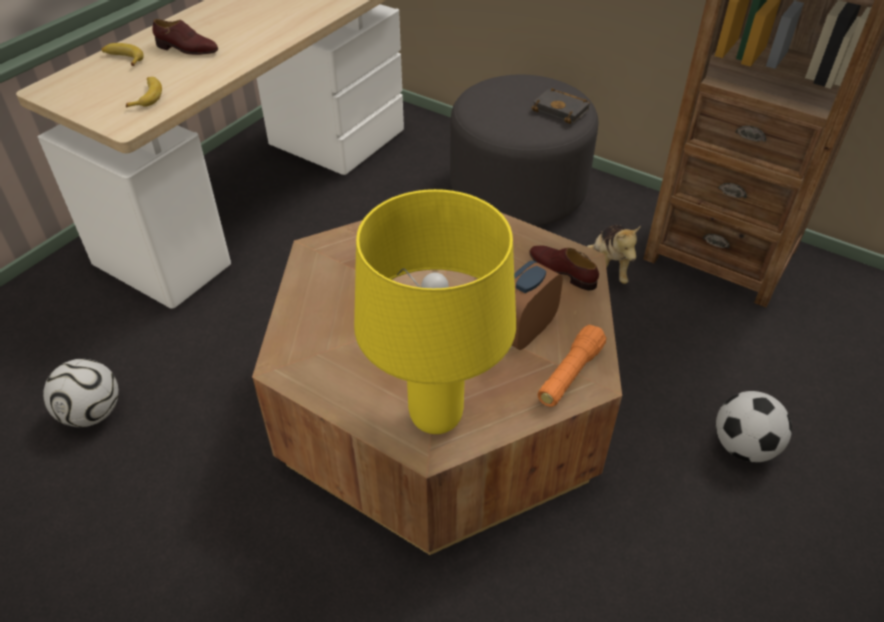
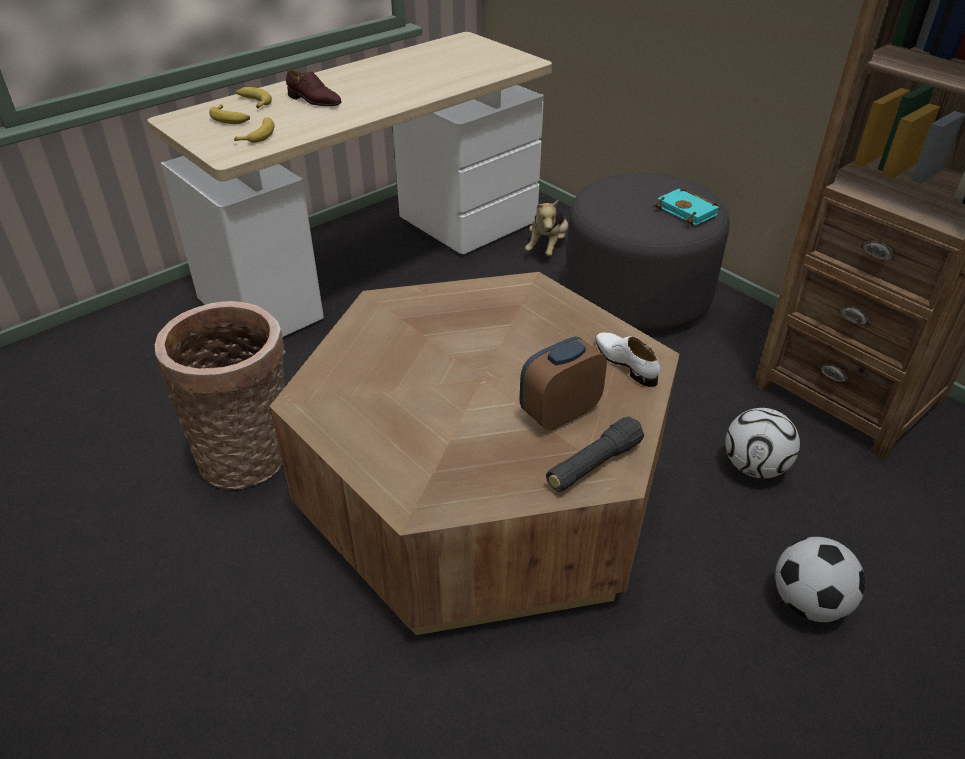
camera: 15 degrees right, 5 degrees down
football [43,359,119,427] -> football moved to [725,408,800,479]
yellow table lamp [354,189,516,434] -> none
brown shoe [529,245,599,290] -> white shoe [595,332,660,387]
black book [532,88,590,124] -> turquoise book [655,188,720,225]
orange flashlight [538,325,607,407] -> black flashlight [546,417,644,492]
plush toy [587,225,641,284] -> plush toy moved to [525,199,568,256]
none -> basket [155,301,286,490]
none -> banana [209,104,250,124]

